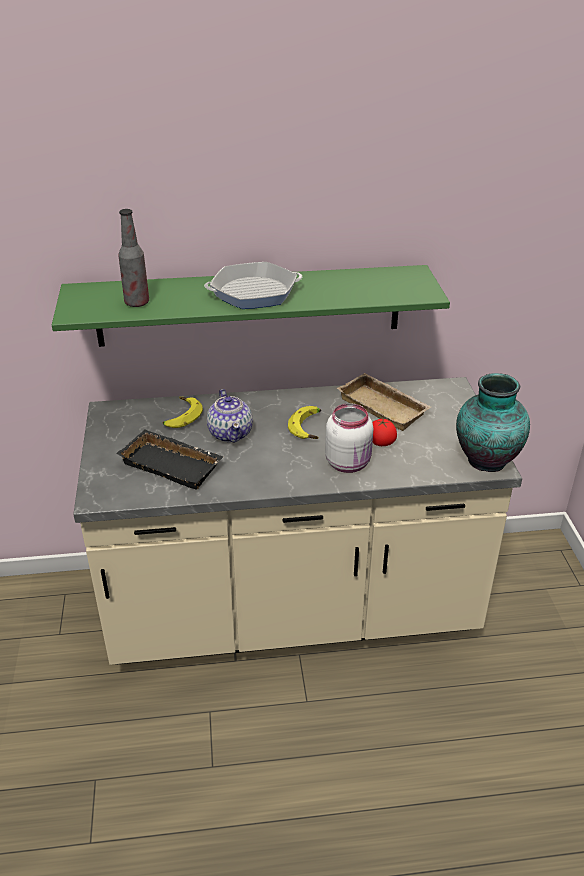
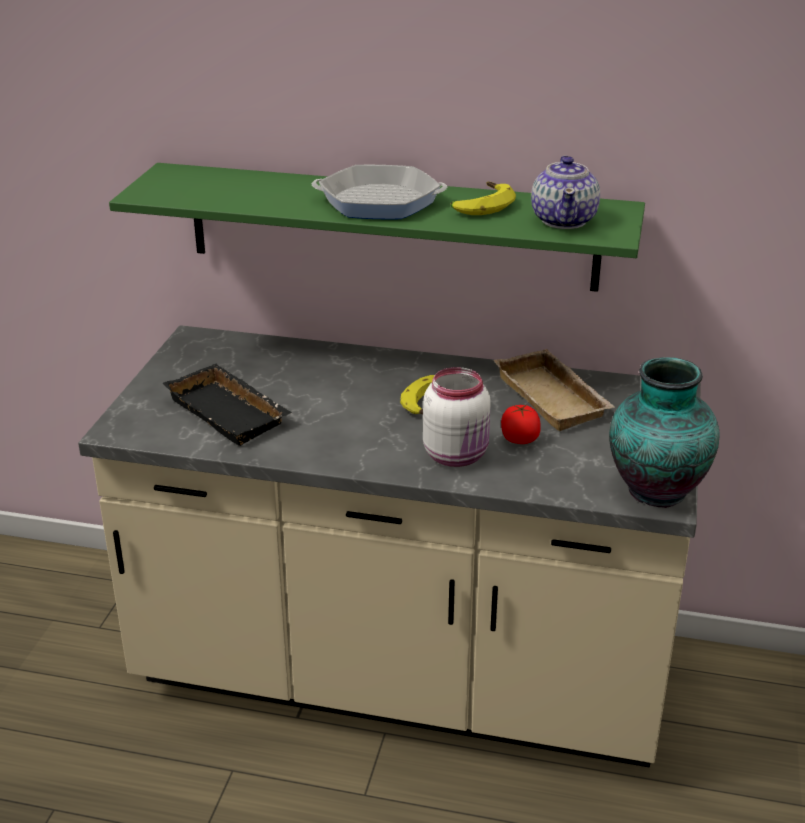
camera: 20 degrees right, 5 degrees down
bottle [118,209,149,307] -> none
banana [163,396,203,428] -> banana moved to [451,182,516,215]
teapot [207,389,253,443] -> teapot moved to [531,155,600,229]

